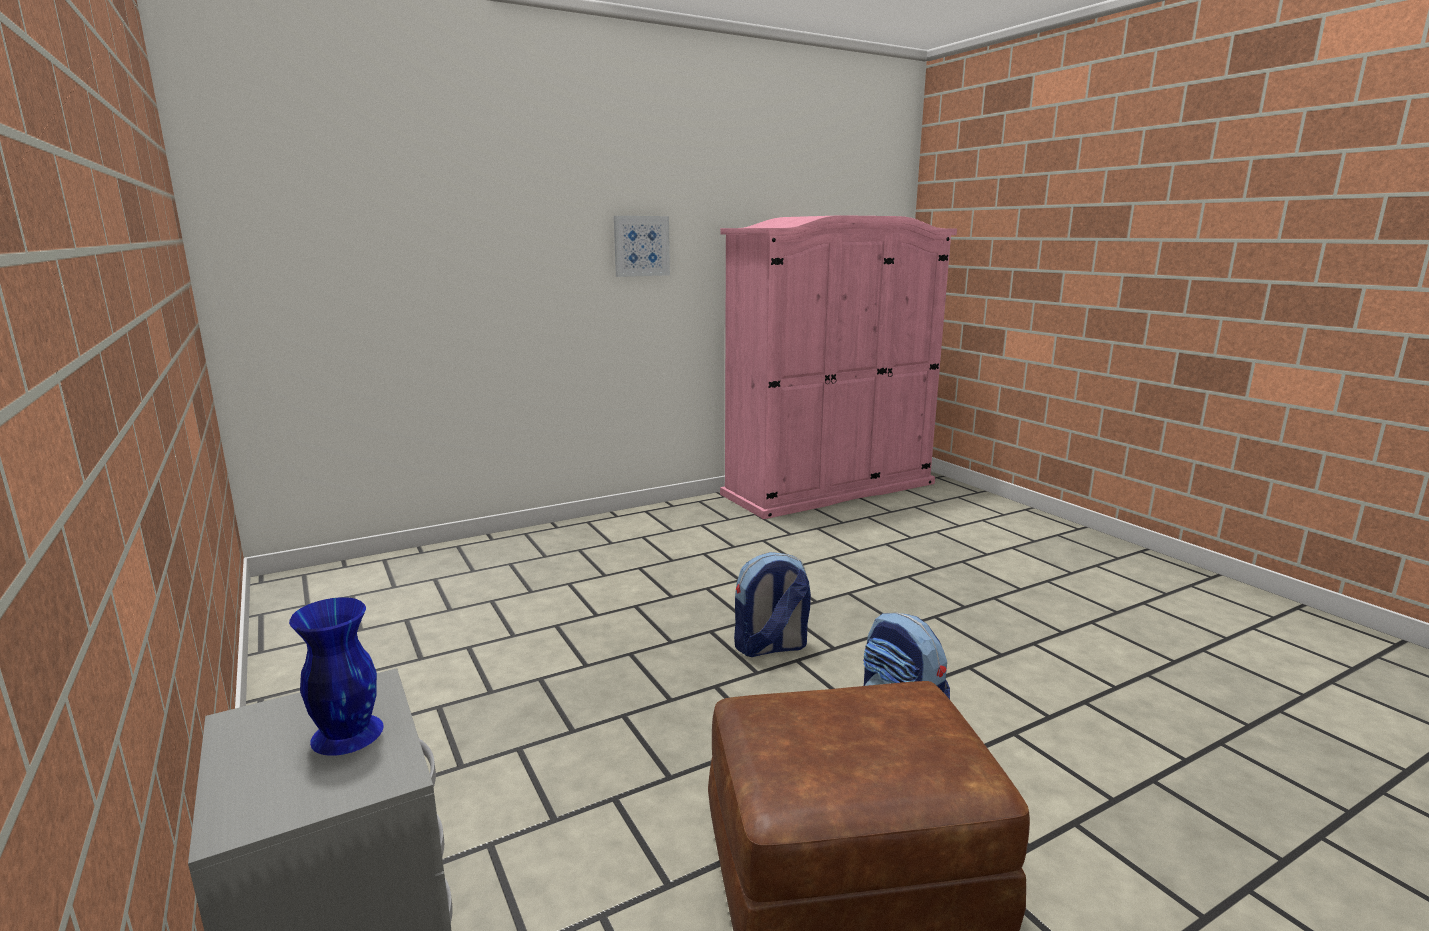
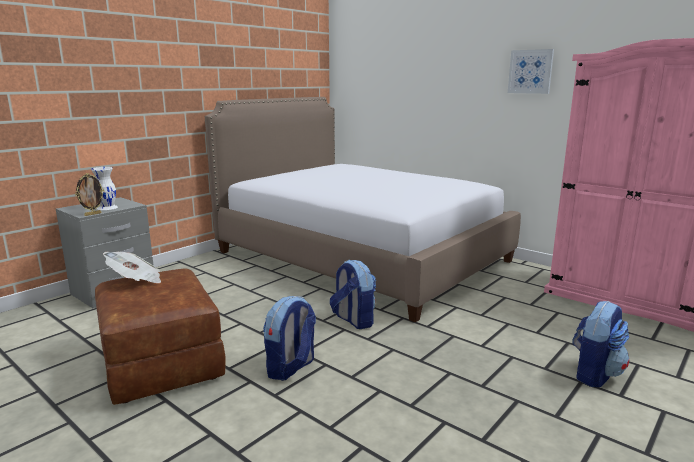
camera: 70 degrees right, 0 degrees up
blue vase [289,597,384,756] -> white vase [91,167,118,210]
none -> picture frame [75,173,105,216]
none -> newspaper [103,252,161,283]
none -> bed [205,97,521,323]
none -> backpack [572,301,629,387]

